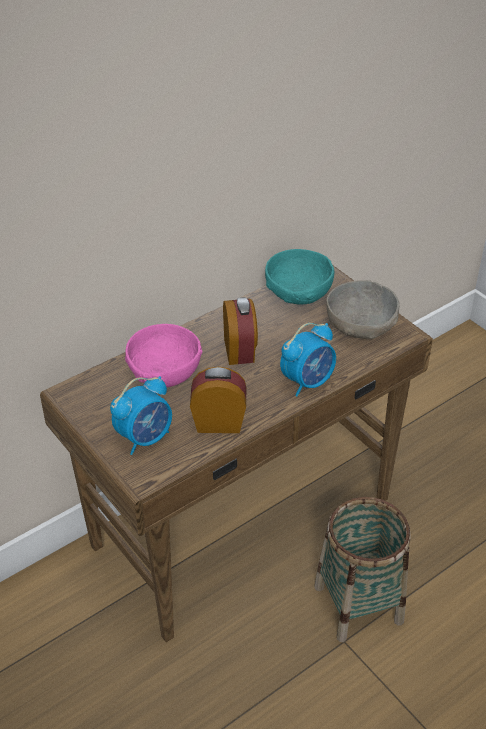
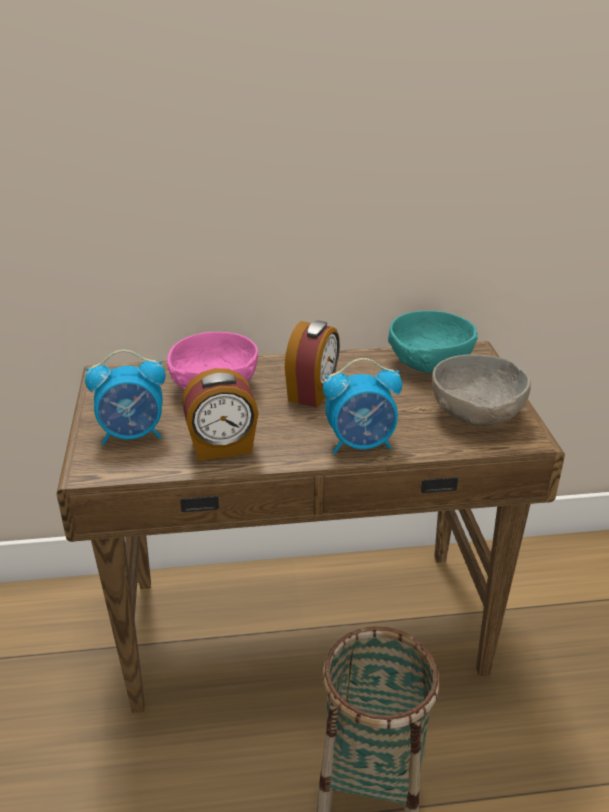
camera: 30 degrees right, 10 degrees down
alarm clock [190,367,247,433] -> alarm clock turned 135 degrees clockwise [182,368,259,461]

